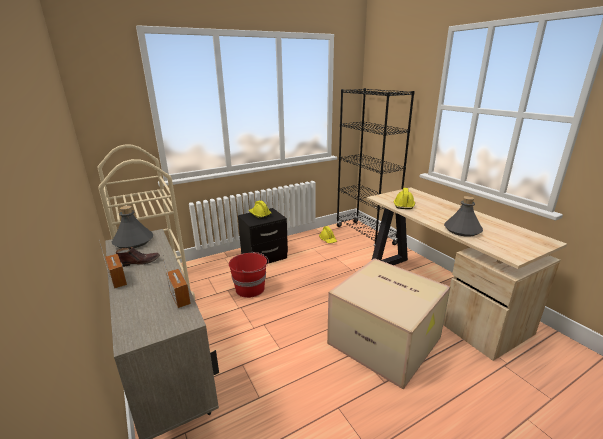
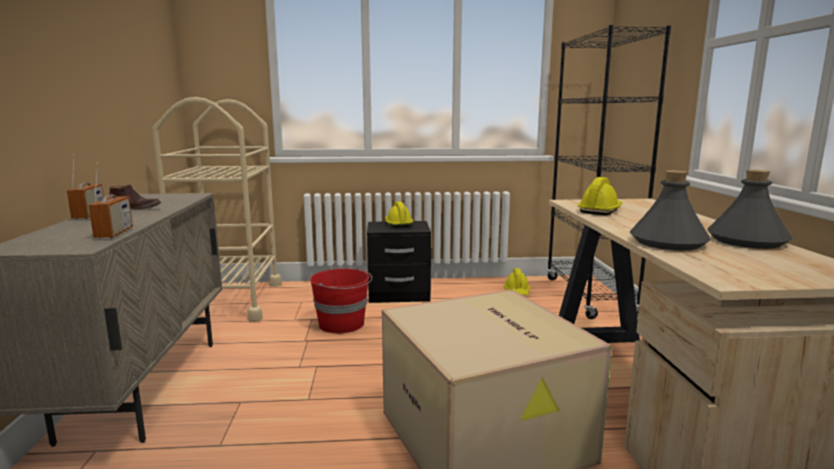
camera: 25 degrees right, 10 degrees down
grey bottle [112,206,153,248] -> grey bottle moved to [708,170,793,249]

